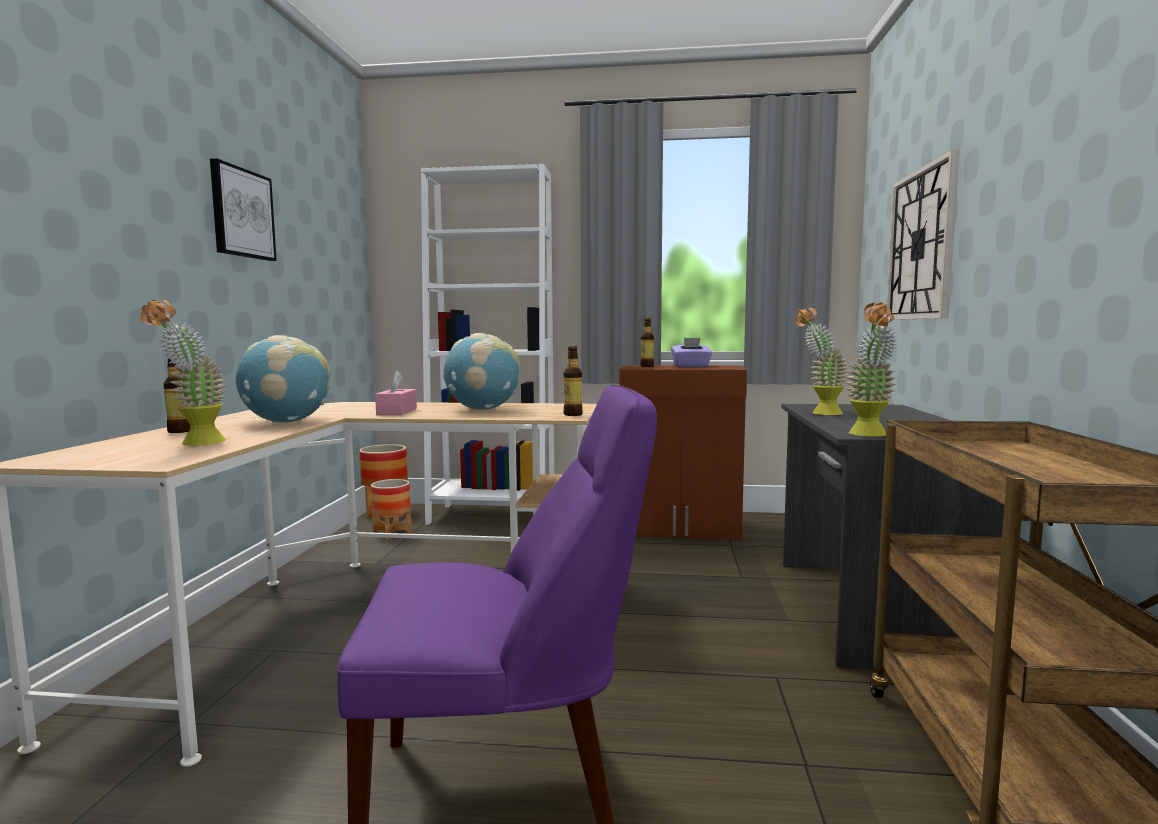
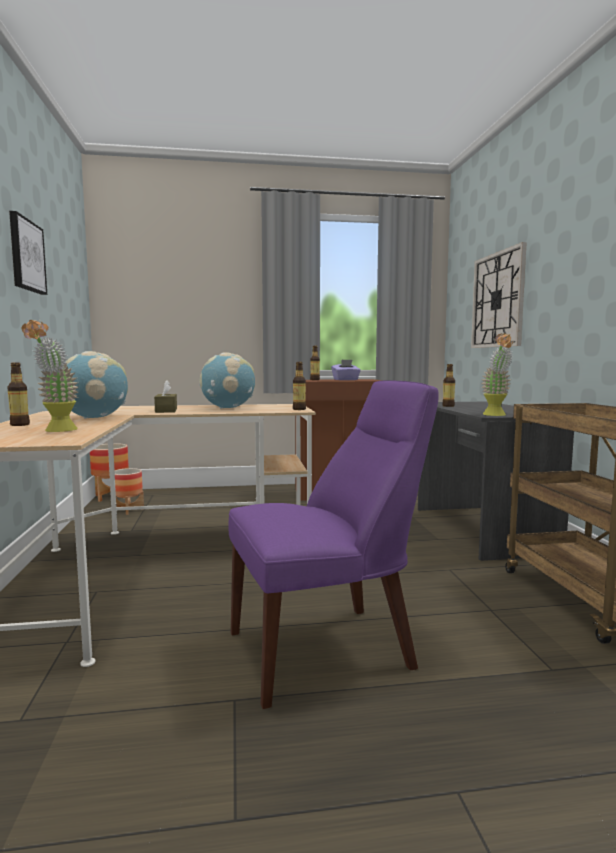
camera: 15 degrees left, 0 degrees up
pink tissue box [375,371,417,415] -> brown tissue box [154,380,177,413]
white bookcase [421,164,554,525] -> none
potted plant [796,308,847,415] -> bottle [442,364,455,407]

